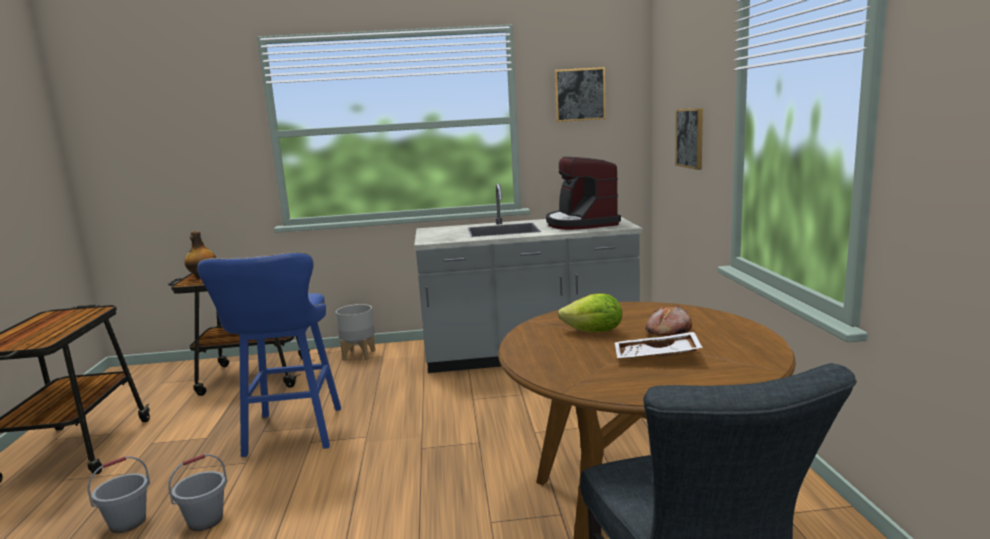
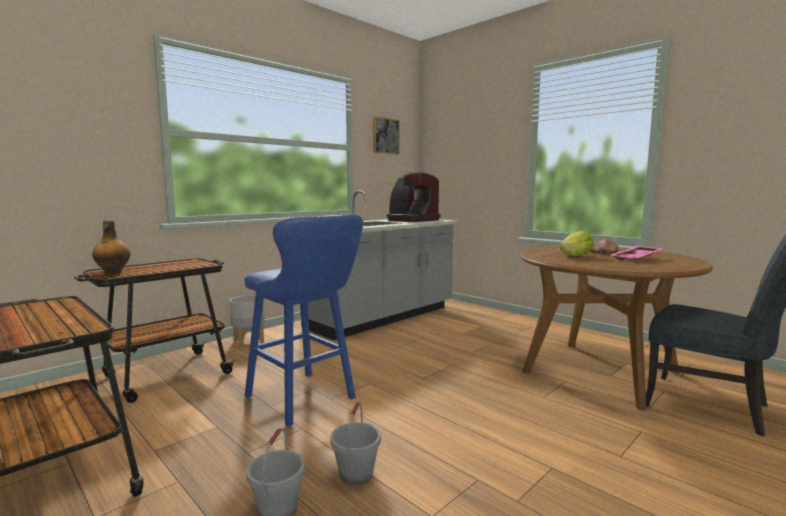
camera: 40 degrees left, 5 degrees down
white tray [615,332,703,359] -> pink tray [612,246,664,260]
picture [675,108,703,170] -> none

